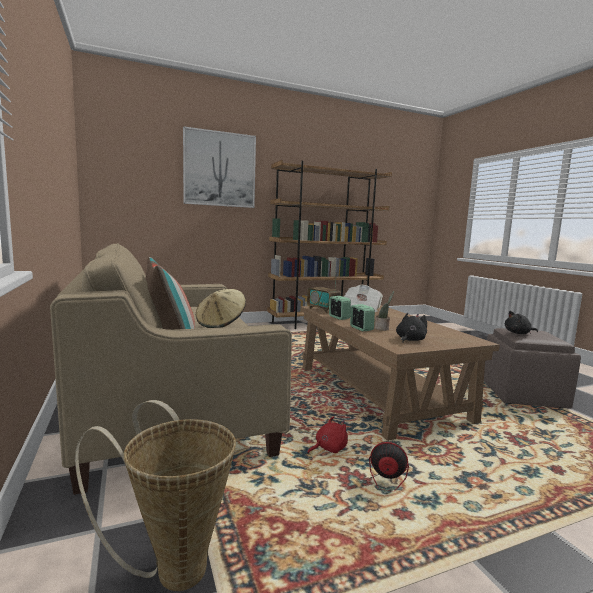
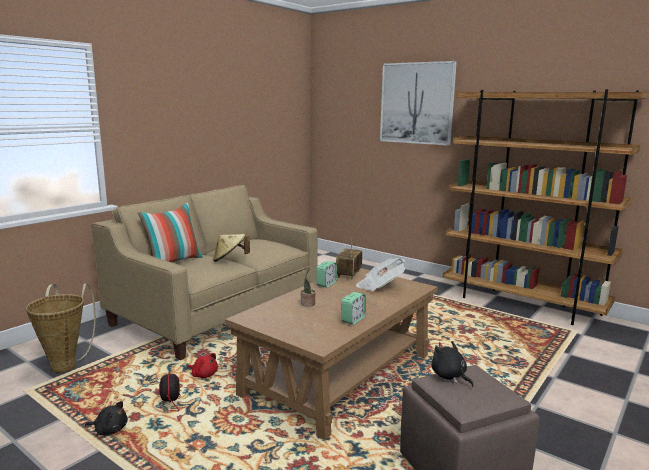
camera: 60 degrees right, 5 degrees up
alarm clock [350,304,375,331] -> alarm clock moved to [341,292,366,325]
black plush toy [396,313,427,343] -> black plush toy moved to [85,401,128,435]

